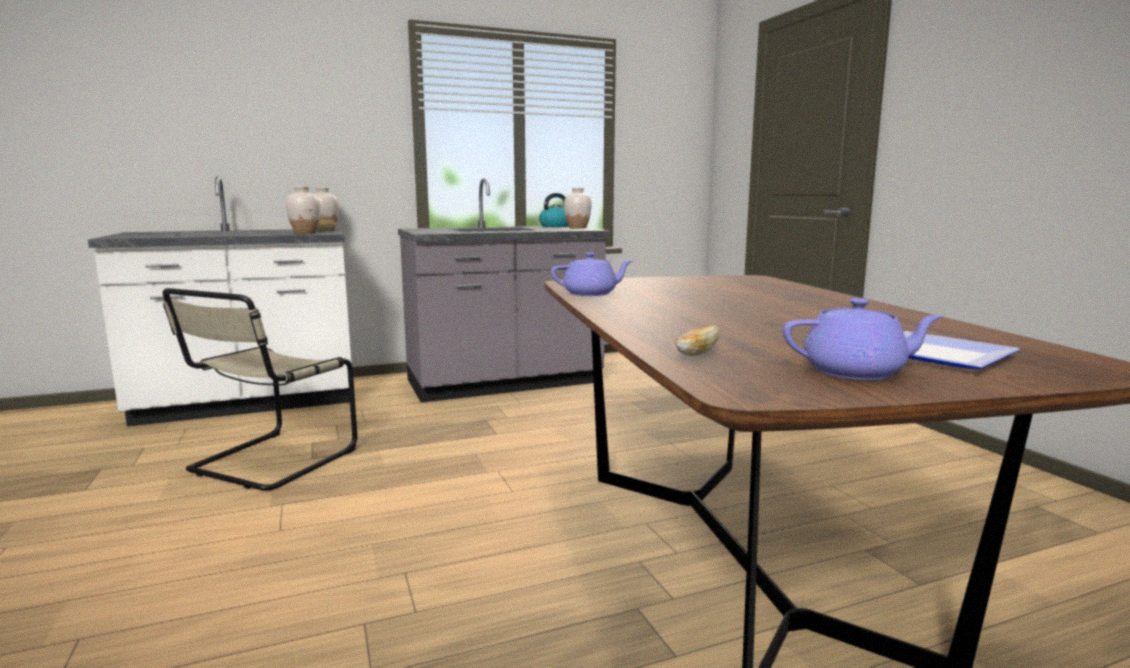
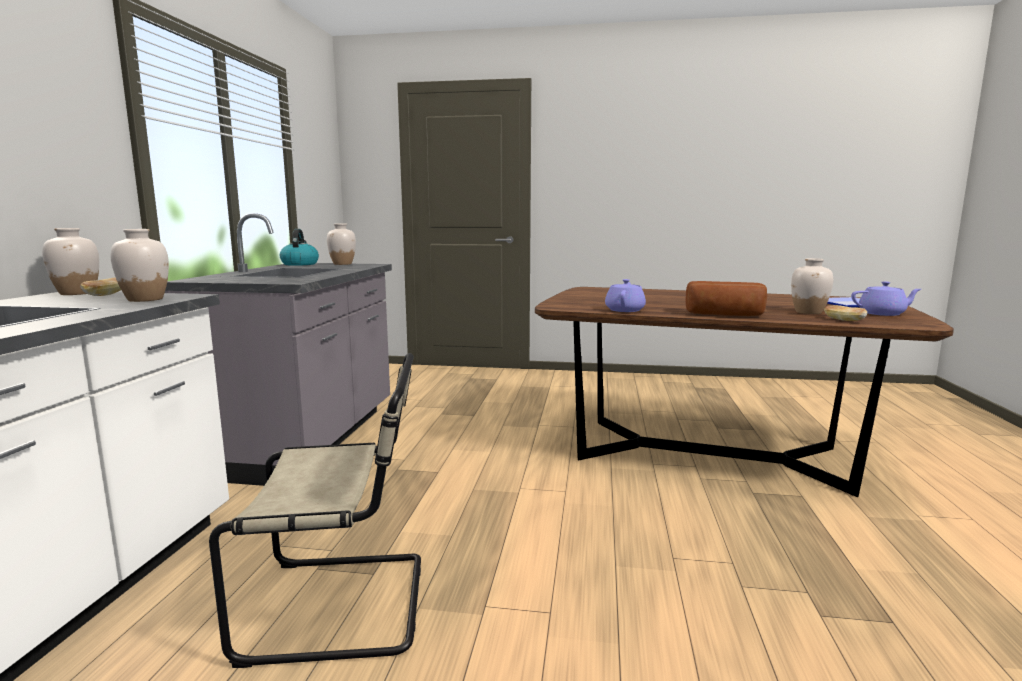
camera: 60 degrees left, 0 degrees up
beige chair [163,288,357,491] -> beige chair turned 60 degrees counterclockwise [209,353,421,668]
purple teapot [783,298,943,380] -> purple teapot turned 60 degrees clockwise [851,281,921,316]
none -> bread [685,281,767,316]
none -> white vase [791,258,833,314]

